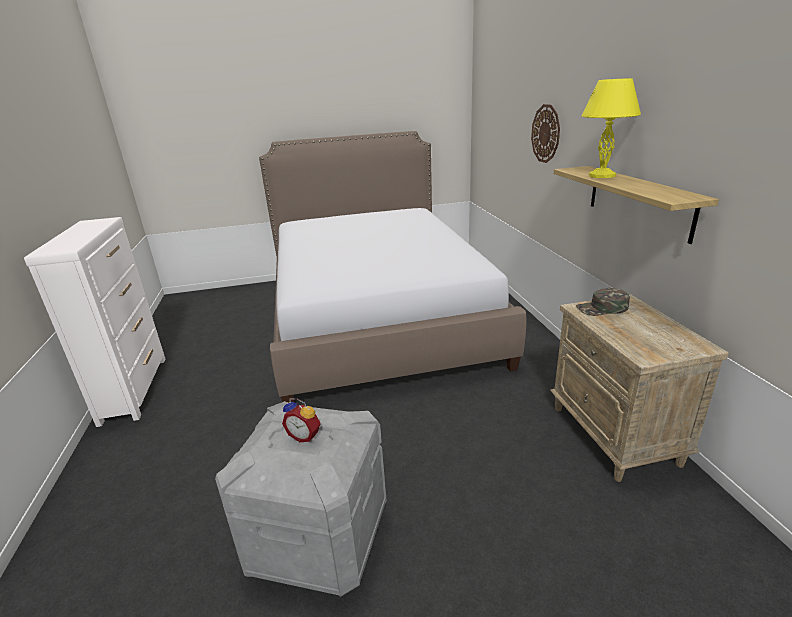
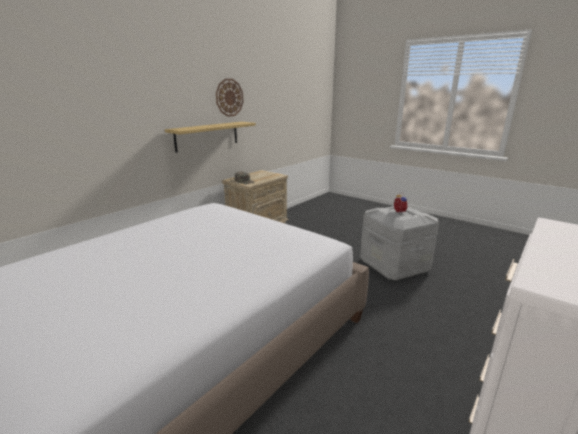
camera: 130 degrees left, 5 degrees down
wall clock [531,104,560,163] -> wall clock moved to [216,79,243,117]
yellow table lamp [581,78,641,178] -> none

